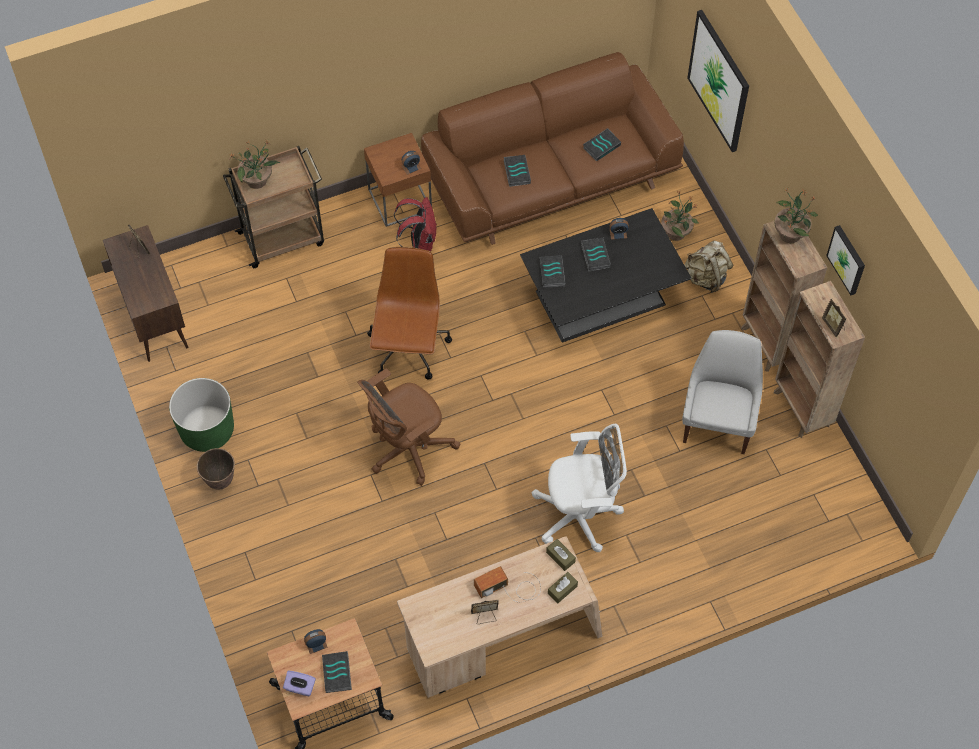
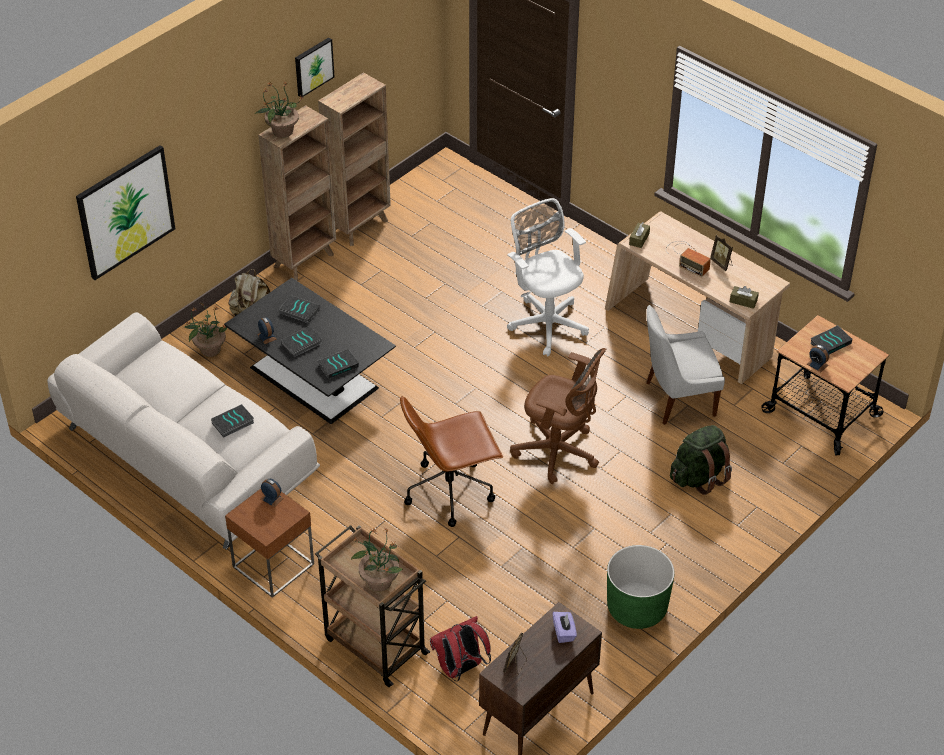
camera: 115 degrees left, 15 degrees down
planter [197,448,235,490] -> none
purple tissue box [283,671,316,696] -> purple tissue box moved to [552,612,577,643]
red backpack [394,197,436,252] -> red backpack moved to [430,616,491,681]
brown sofa [421,52,684,245] -> white sofa [47,312,320,550]
brown tissue box [548,572,578,604] -> brown tissue box moved to [730,286,759,309]
book [583,128,621,161] -> book moved to [279,295,320,323]
white chair [682,330,763,454] -> white chair moved to [646,305,725,425]
picture frame [822,299,847,337] -> none
none -> green backpack [670,425,732,495]

